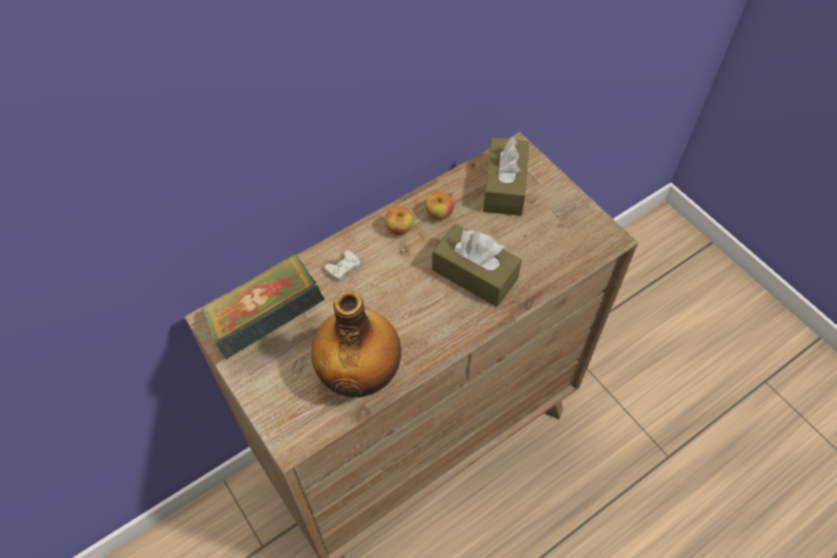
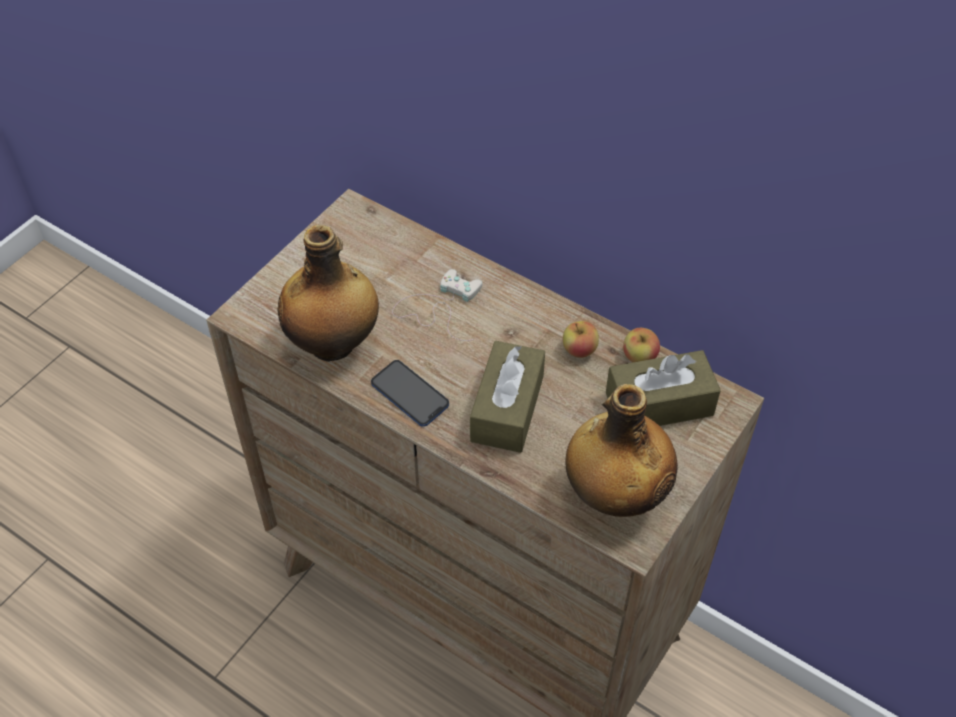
camera: 70 degrees right, 5 degrees down
book [202,254,325,360] -> none
apple [384,206,414,235] -> apple moved to [623,328,660,362]
none -> phone [371,360,449,427]
none -> bottle [566,384,678,517]

